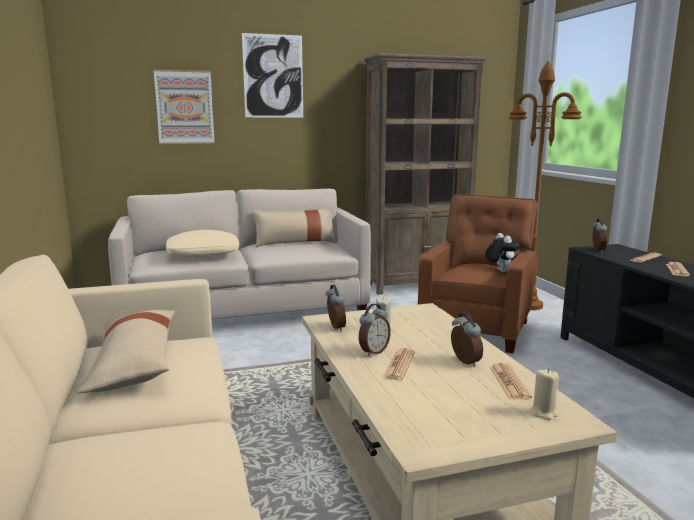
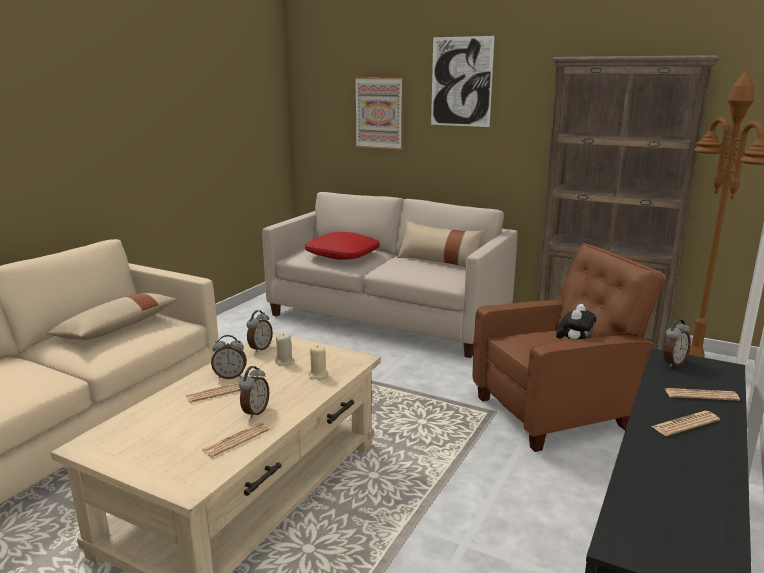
camera: 45 degrees right, 5 degrees up
beige pillow [166,230,239,258] -> red pillow [305,232,380,260]
beige candle [530,369,559,420] -> beige candle moved to [308,345,328,379]

